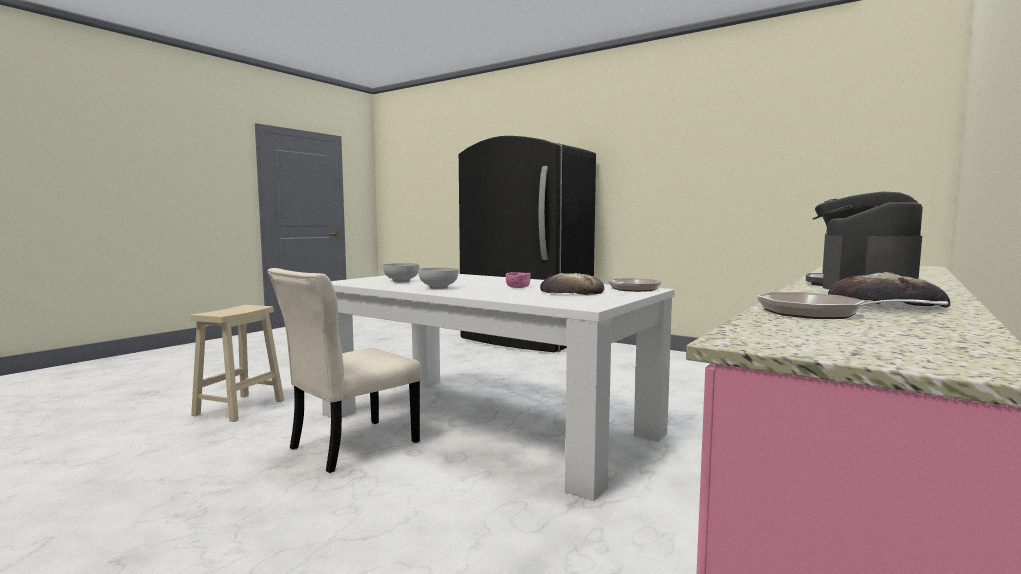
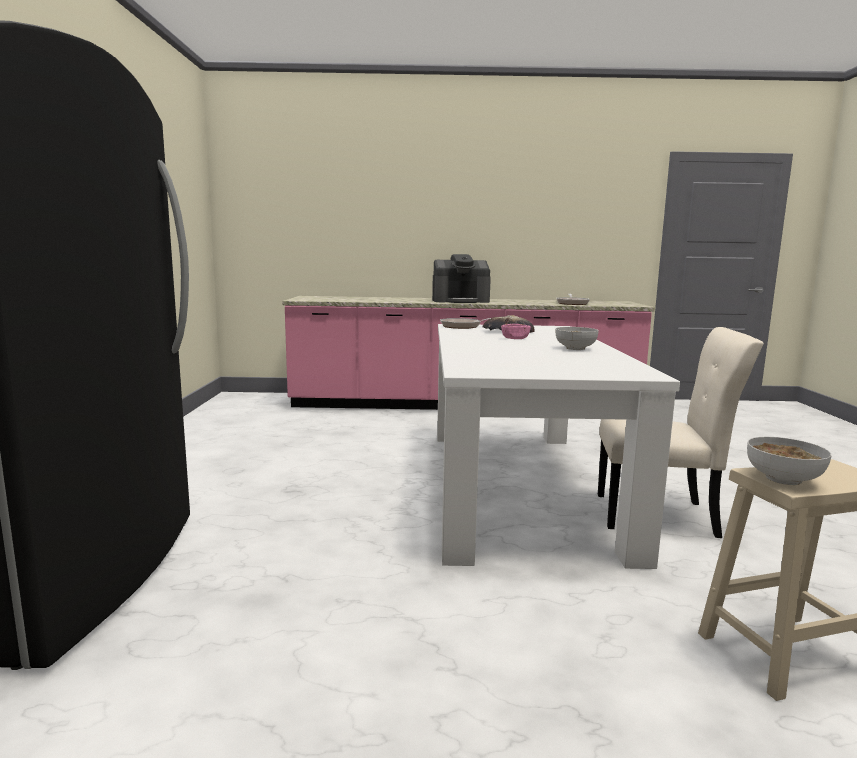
camera: 125 degrees left, 5 degrees up
bowl [383,263,420,282] -> bowl moved to [747,437,832,485]
bread [828,272,950,308] -> none

